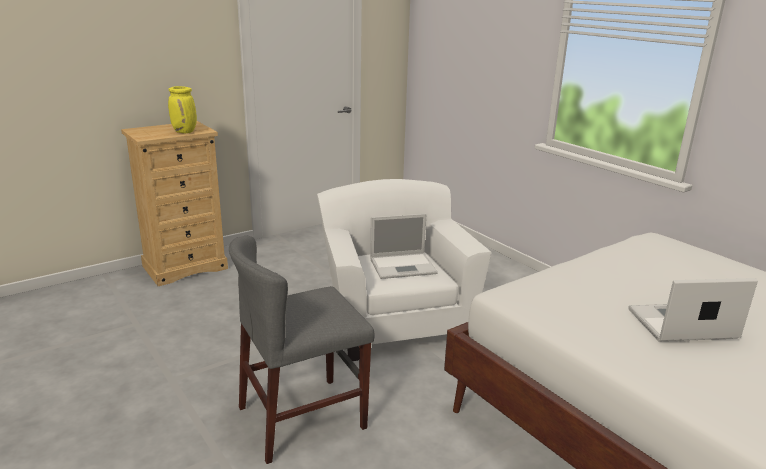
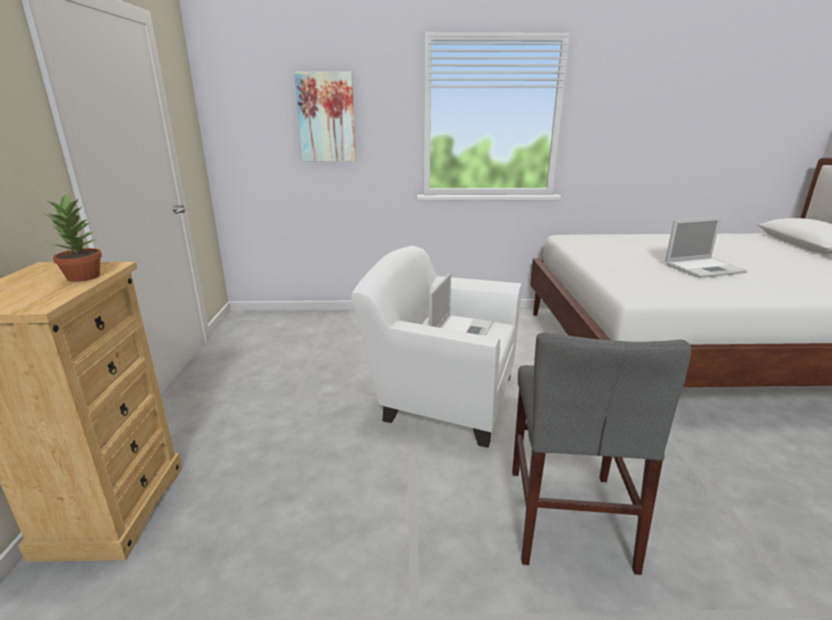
camera: 55 degrees left, 0 degrees up
yellow vase [168,86,197,133] -> potted plant [44,192,102,282]
laptop [628,278,758,341] -> laptop turned 135 degrees counterclockwise [665,217,747,278]
none -> picture [294,71,356,162]

